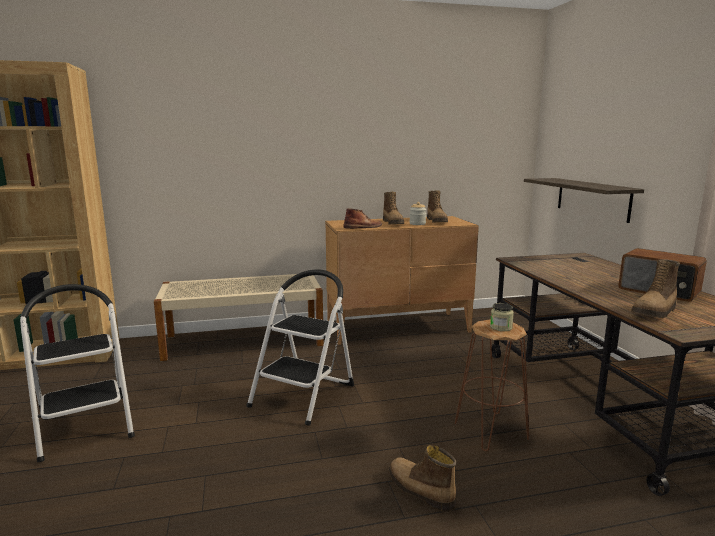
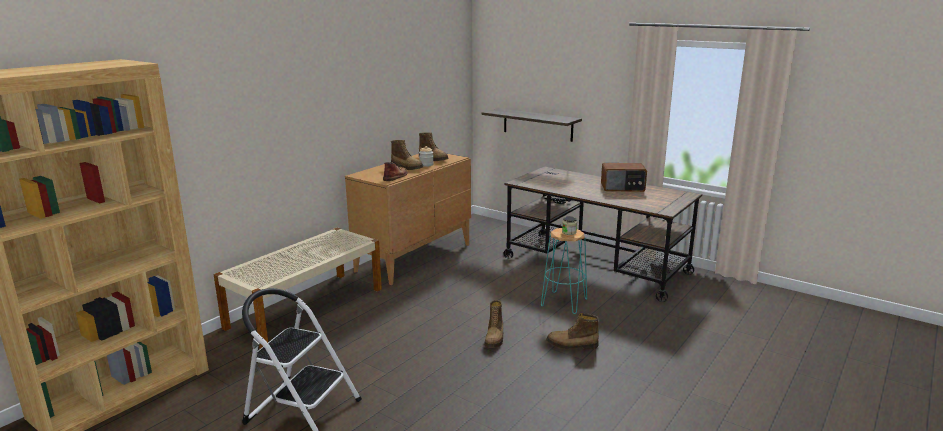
camera: 40 degrees left, 5 degrees up
step ladder [246,269,354,426] -> none
brown stool [455,319,529,451] -> turquoise stool [541,228,587,314]
boot [631,259,680,318] -> boot moved to [484,300,503,348]

